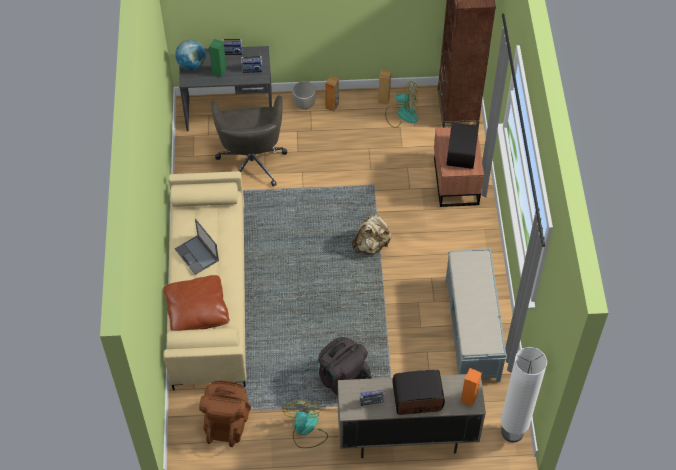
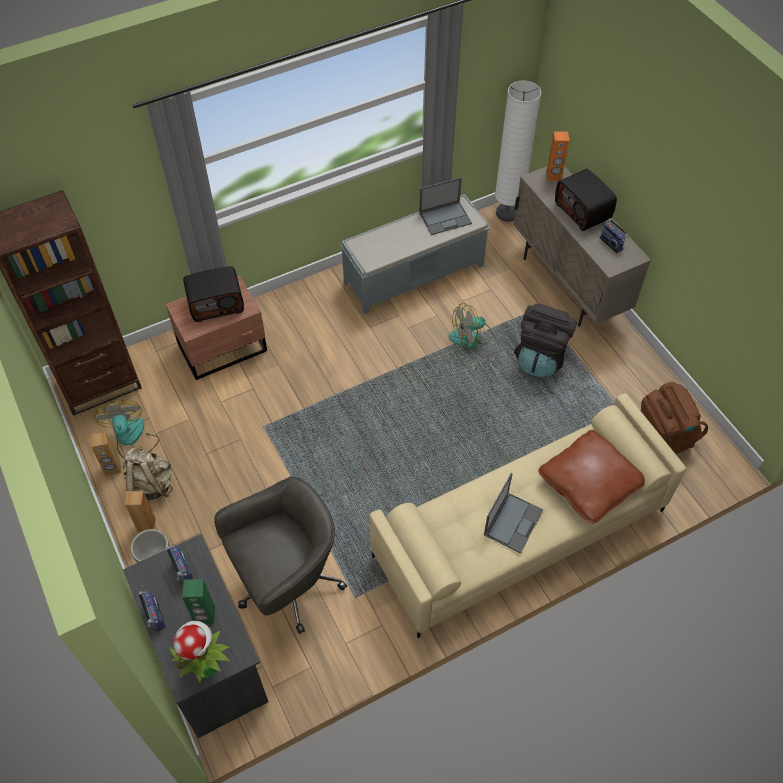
camera: 115 degrees left, 0 degrees up
globe [175,40,206,70] -> potted plant [169,621,230,683]
fan [282,401,328,448] -> fan moved to [449,303,493,348]
beige backpack [352,214,392,254] -> beige backpack moved to [122,446,173,500]
none -> laptop [419,177,472,235]

